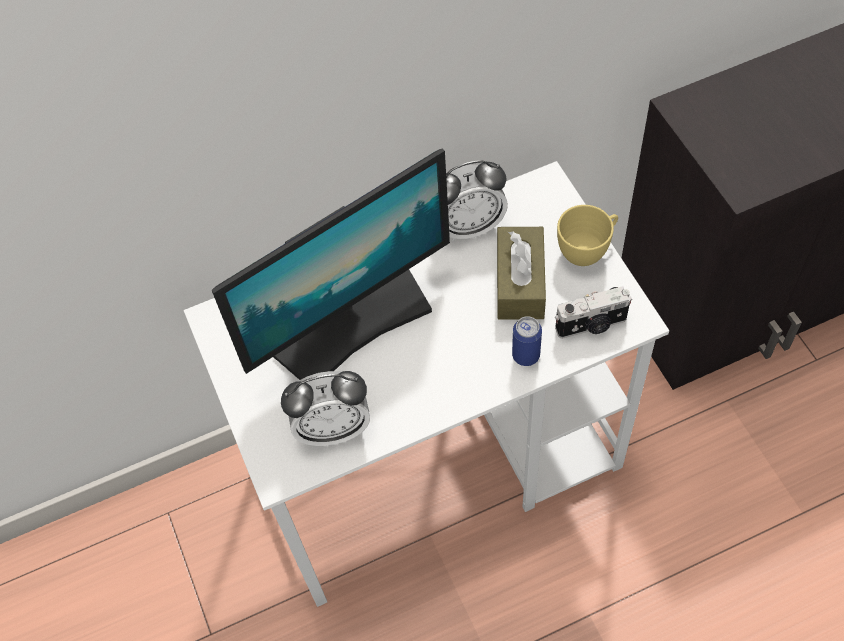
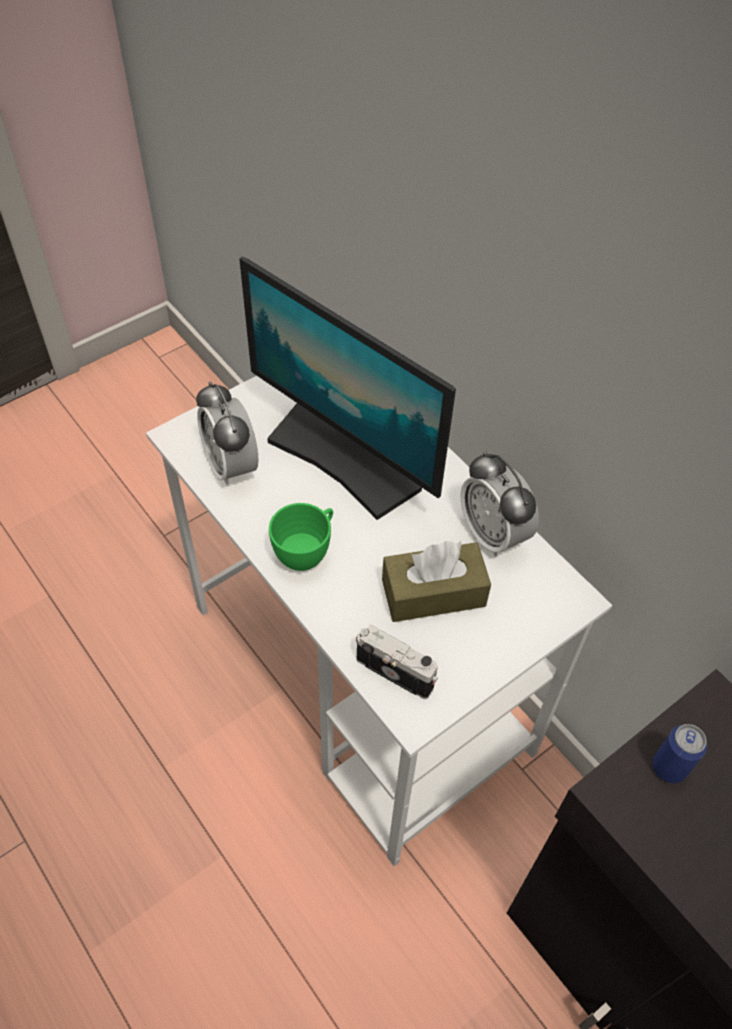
camera: 70 degrees right, 5 degrees down
can [512,316,542,366] -> can moved to [653,724,707,783]
camera [555,286,632,339] -> camera turned 150 degrees clockwise [356,625,438,699]
yellow cup [557,205,618,266] -> none
none -> green cup [269,503,333,571]

